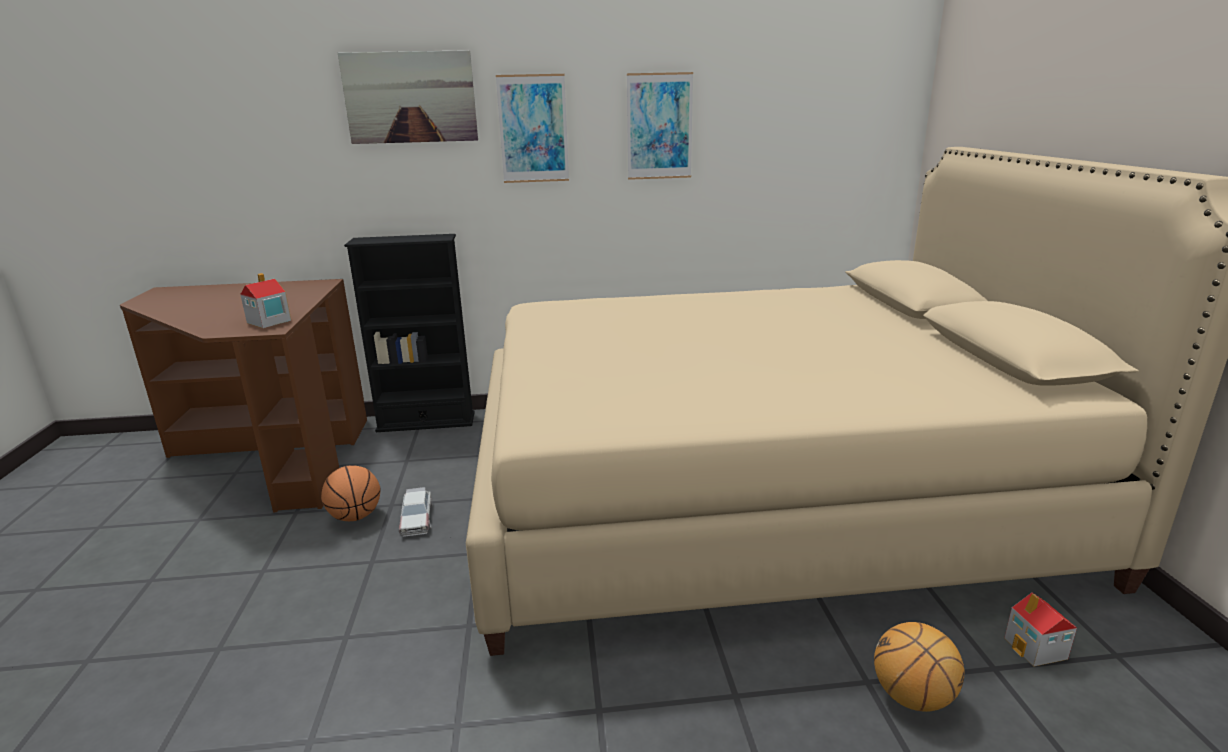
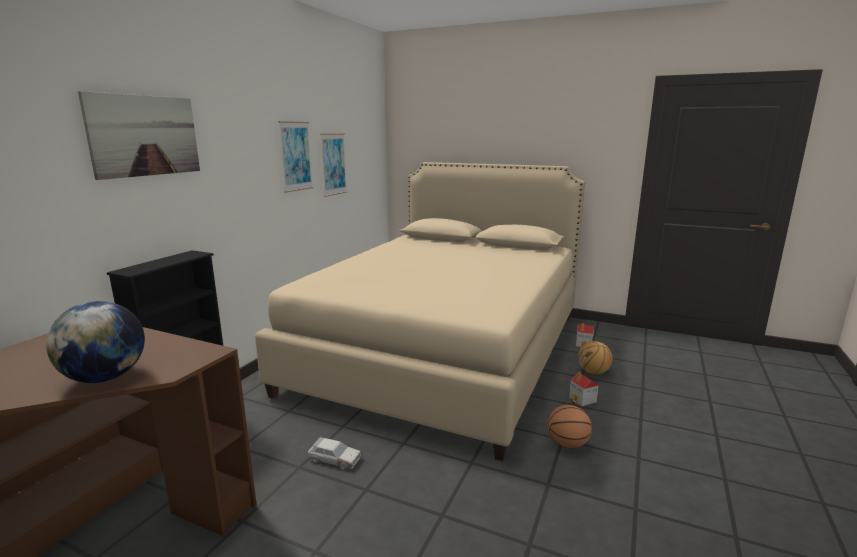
camera: 60 degrees left, 5 degrees down
toy house [240,273,291,328] -> toy house moved to [569,372,599,406]
basketball [321,465,380,521] -> basketball moved to [547,405,592,449]
picture [496,74,569,183] -> picture moved to [320,134,347,197]
none -> globe [46,301,145,383]

